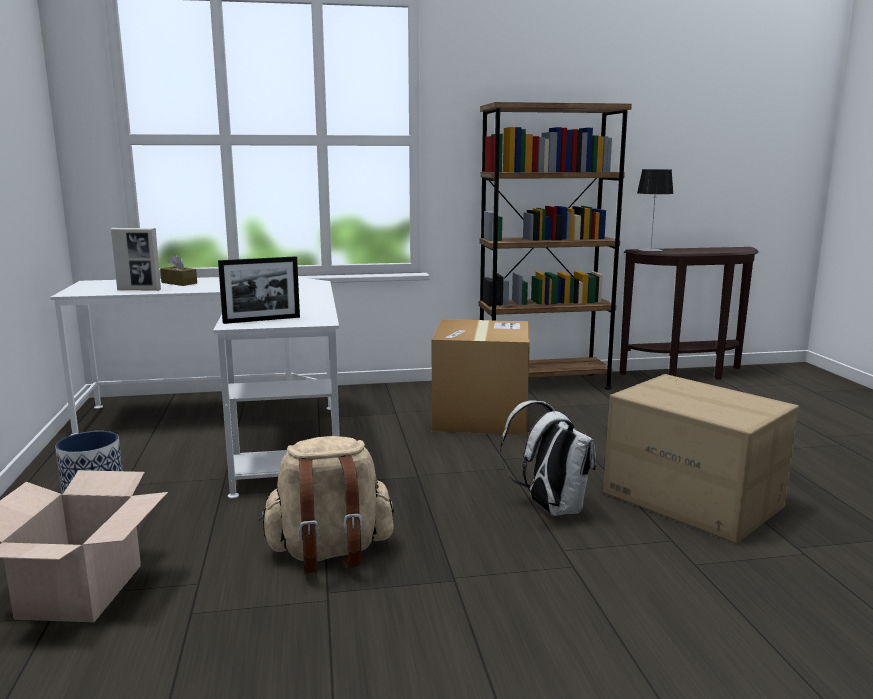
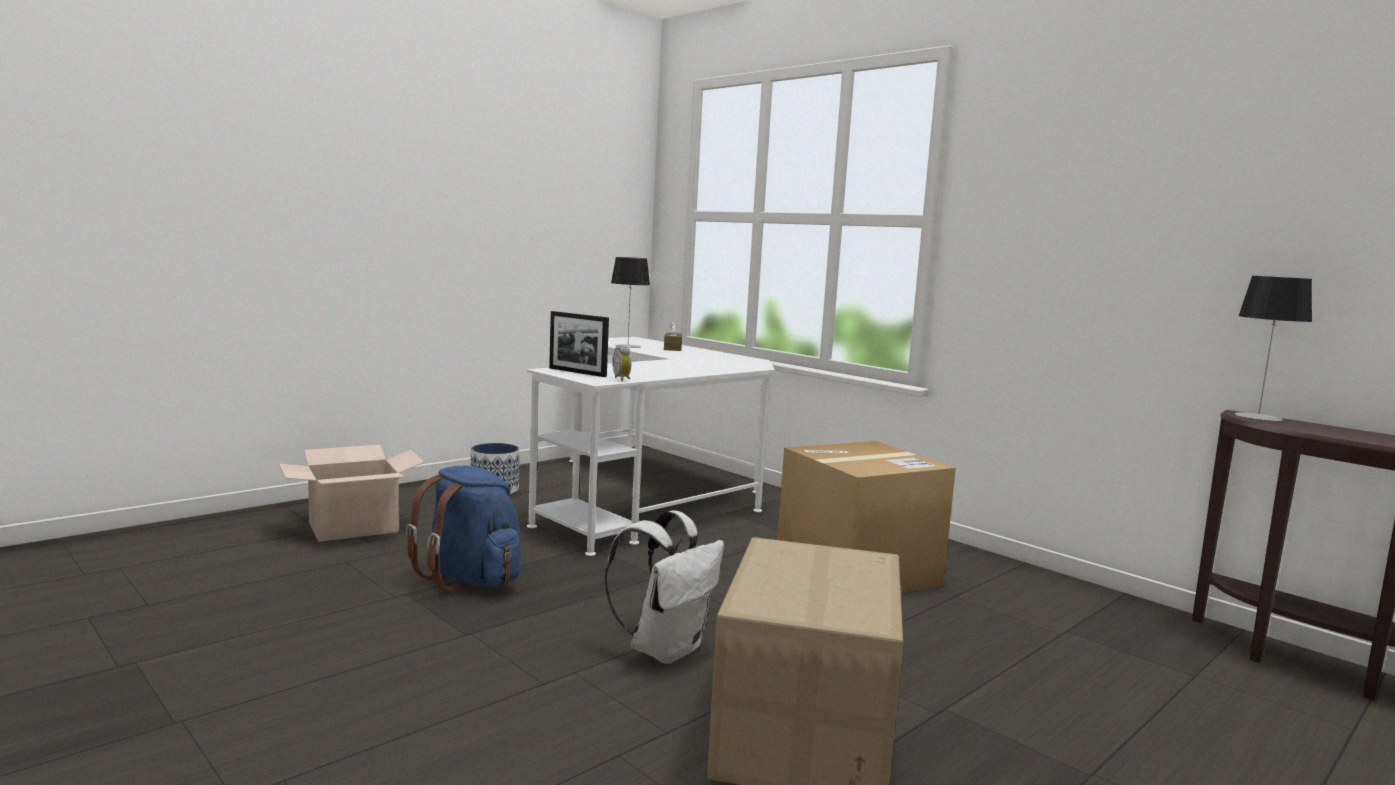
camera: 55 degrees right, 5 degrees down
picture frame [111,228,161,291] -> table lamp [611,257,650,348]
beige backpack [259,436,394,573] -> blue backpack [406,466,521,592]
brown bookcase [479,102,632,389] -> none
none -> alarm clock [613,344,631,381]

